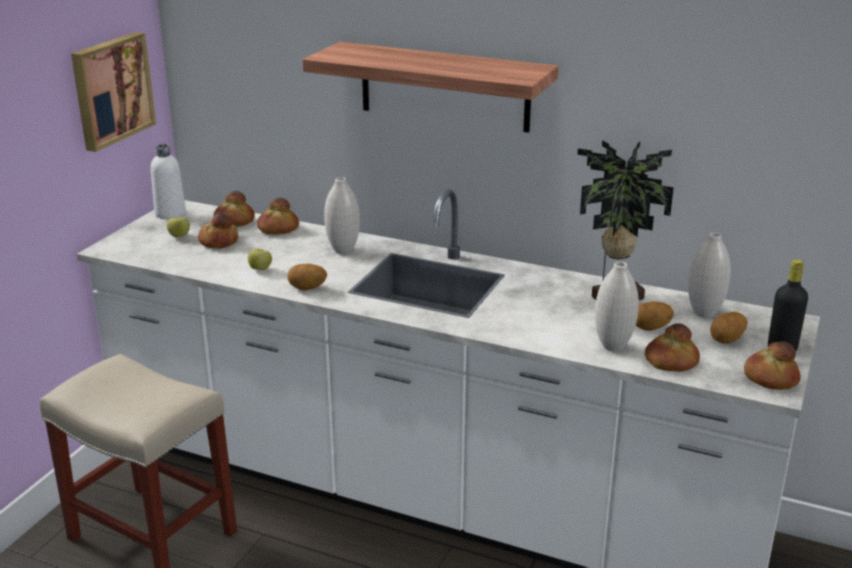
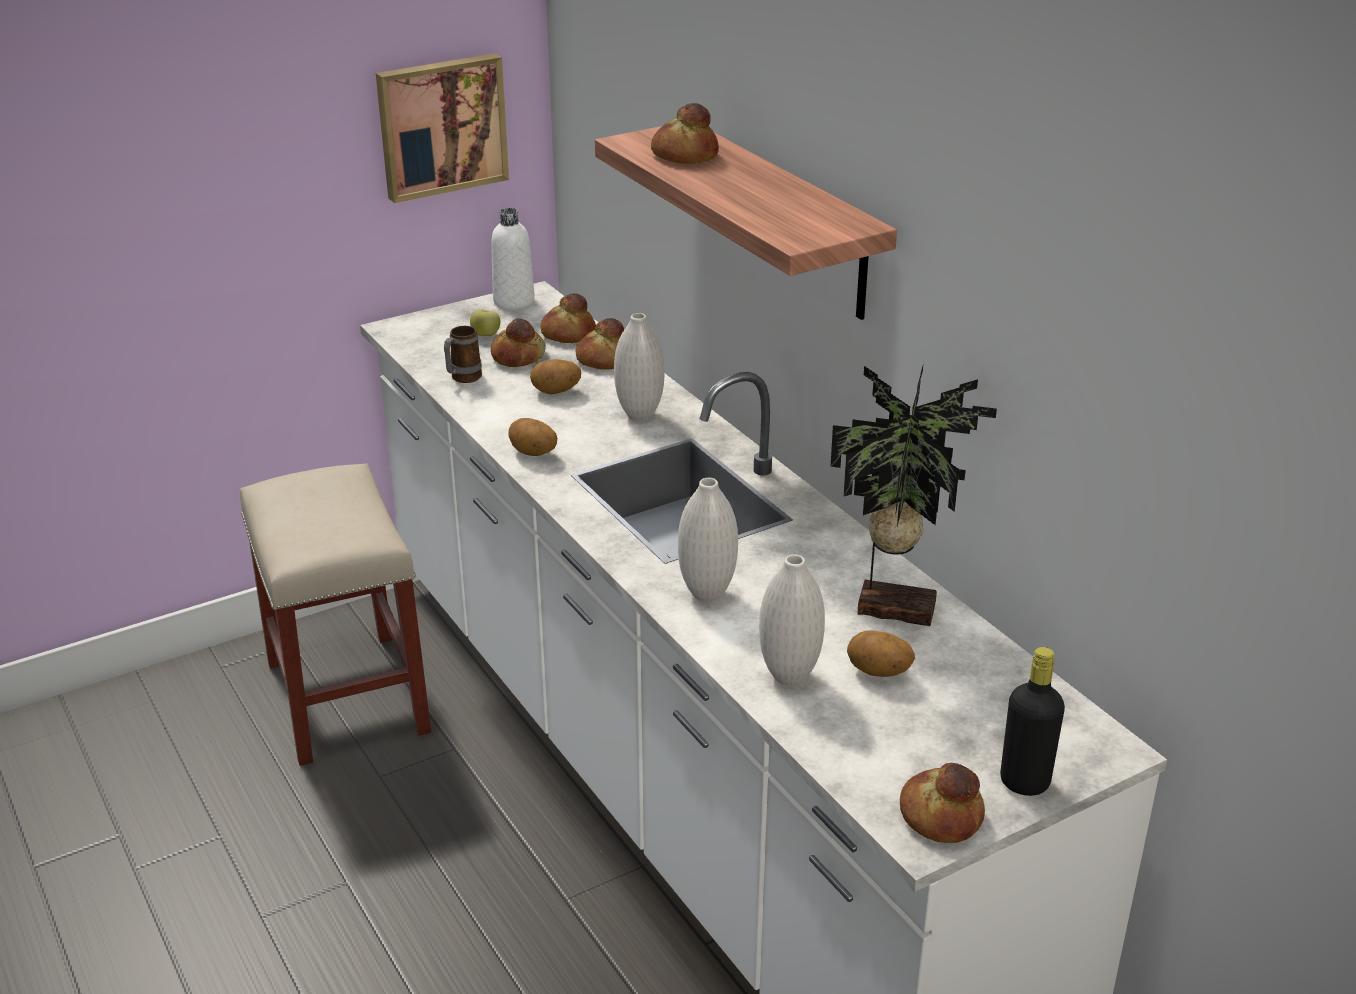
camera: 35 degrees right, 5 degrees up
apple [248,249,272,270] -> none
bread [645,323,700,372] -> bread moved to [651,103,719,164]
white vase [688,232,731,318] -> white vase moved to [678,478,738,602]
potato [710,312,748,344] -> potato moved to [530,359,581,394]
none -> mug [444,326,482,383]

